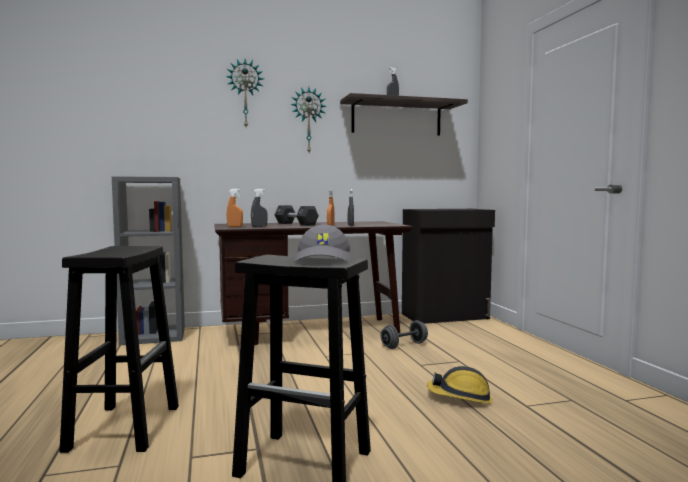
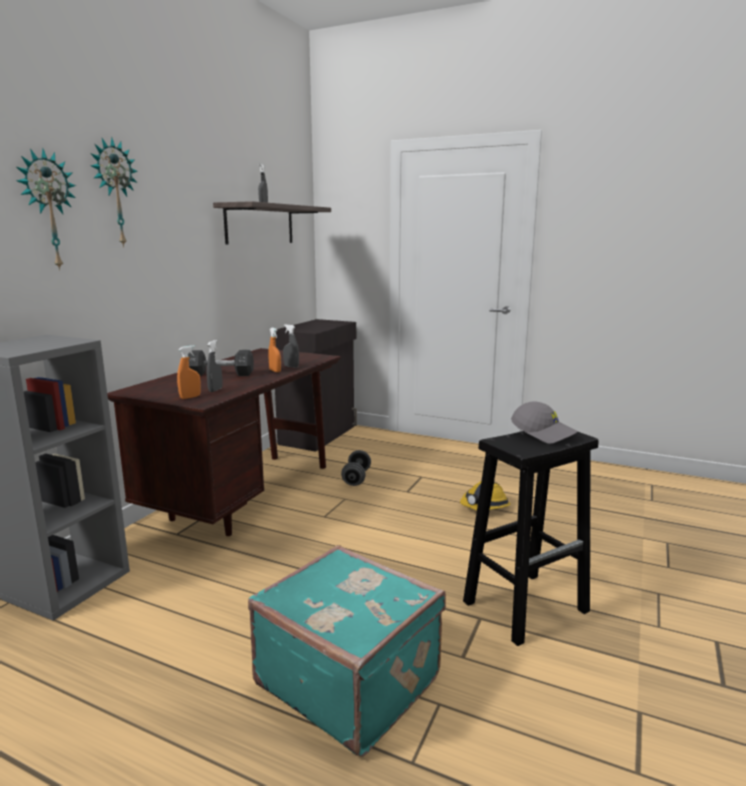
camera: 50 degrees left, 10 degrees up
black stool [59,246,179,453] -> turquoise suitcase [248,545,446,757]
wall clock [290,87,326,153] -> wall clock moved to [16,149,76,271]

